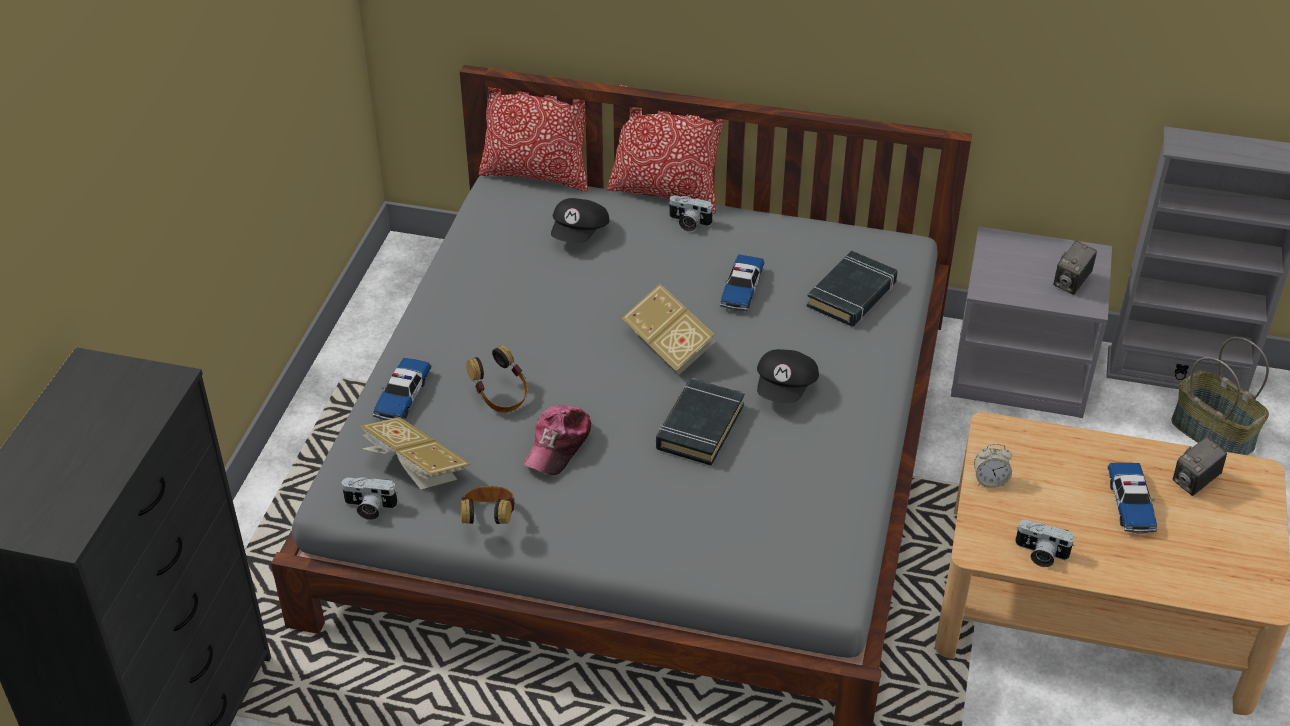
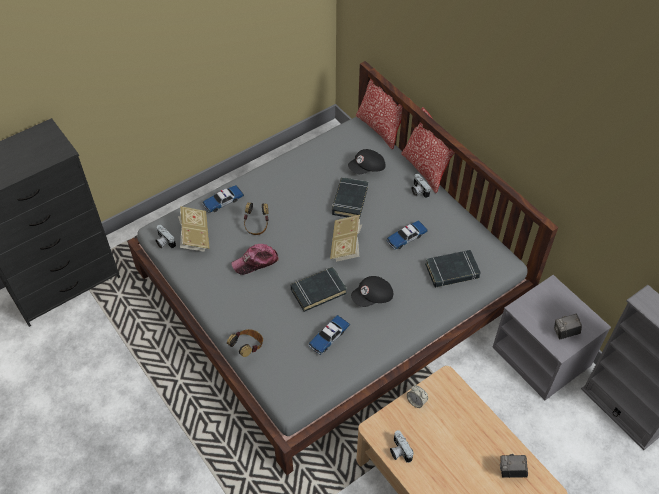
camera: 40 degrees right, 10 degrees up
headphones [461,486,515,524] -> headphones moved to [227,329,263,357]
toy car [1108,463,1157,534] -> toy car moved to [308,315,350,355]
basket [1171,337,1269,455] -> none
none -> black book [332,177,368,219]

